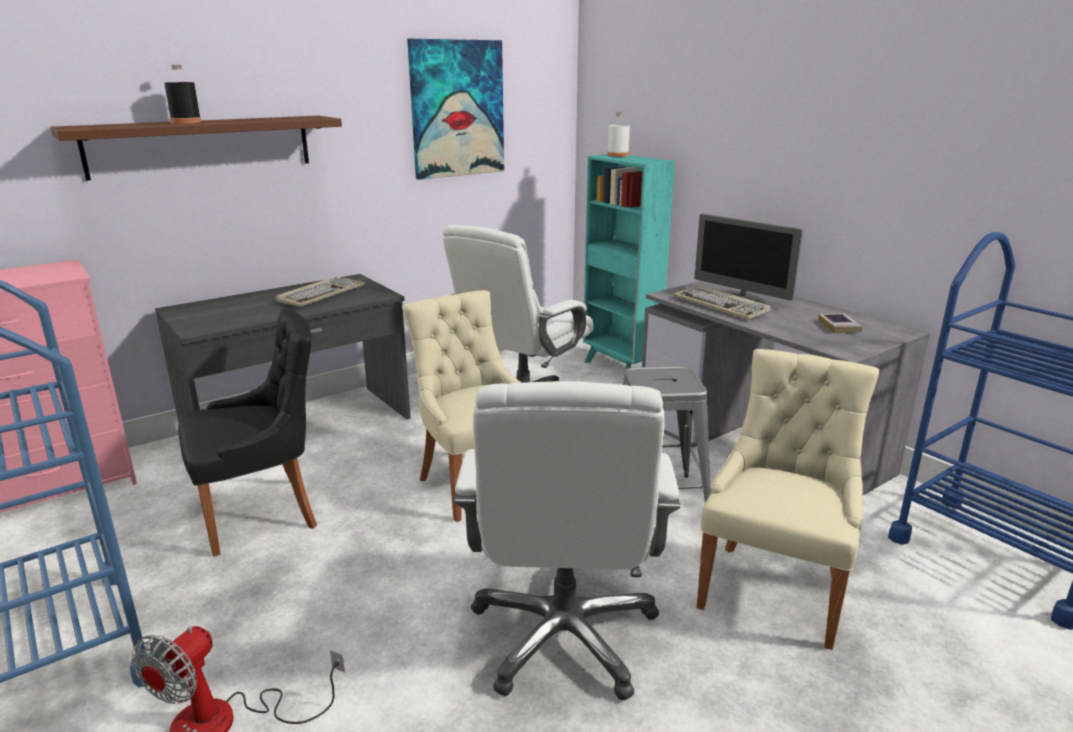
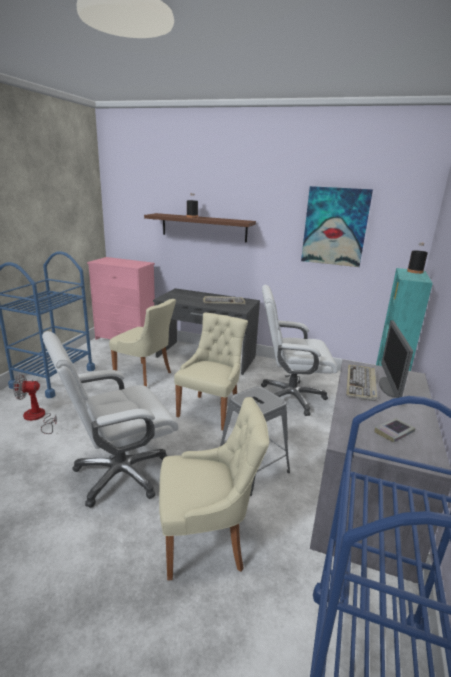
camera: 55 degrees right, 0 degrees up
black chair [178,308,317,557] -> beige chair [109,299,176,387]
white bottle [607,112,630,157] -> black bottle [407,243,428,274]

